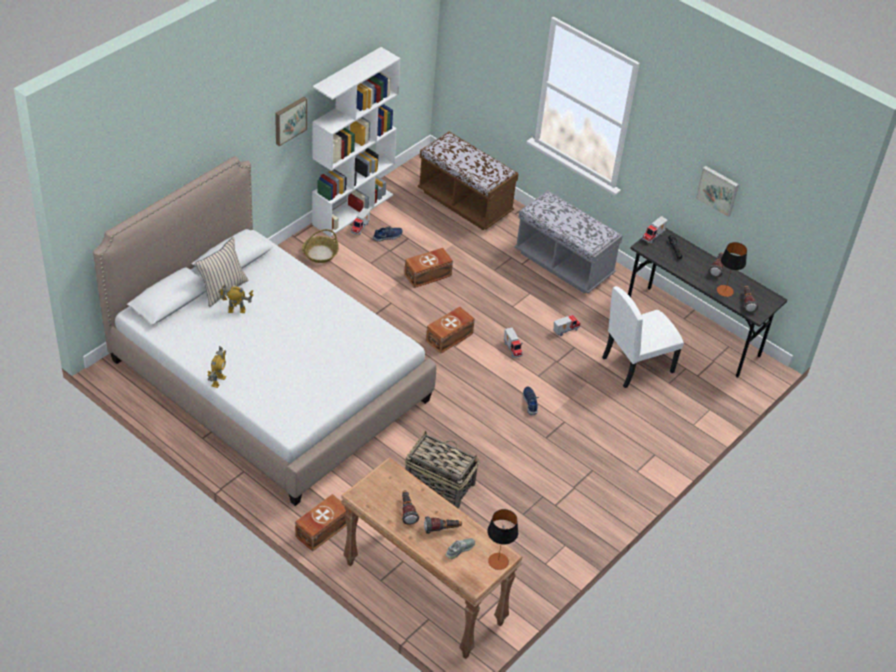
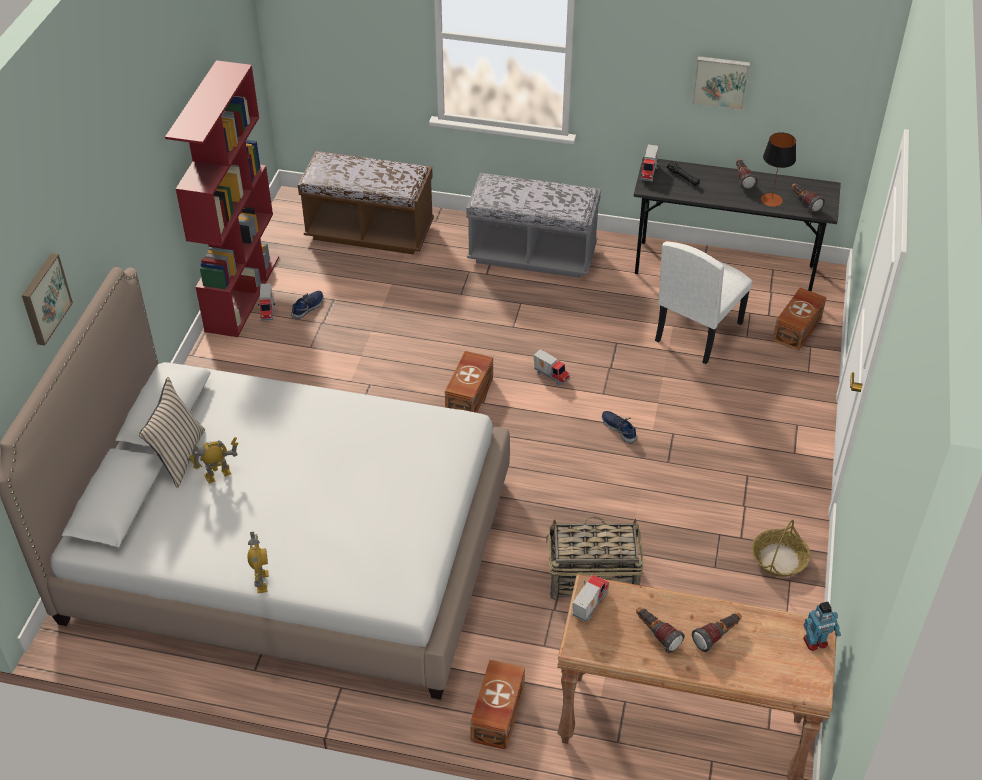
camera: 25 degrees left, 0 degrees up
picture [275,97,307,146] -> picture moved to [22,253,73,346]
basket [302,229,339,263] -> basket moved to [752,520,810,577]
white bookcase [312,47,401,237] -> red bookcase [165,60,279,337]
brown storage box [404,248,453,288] -> brown storage box moved to [772,287,827,351]
grey shoe [446,538,475,559] -> none
table lamp [487,509,518,570] -> toy robot [803,602,841,651]
toy truck [553,315,580,336] -> toy truck moved to [572,575,609,622]

